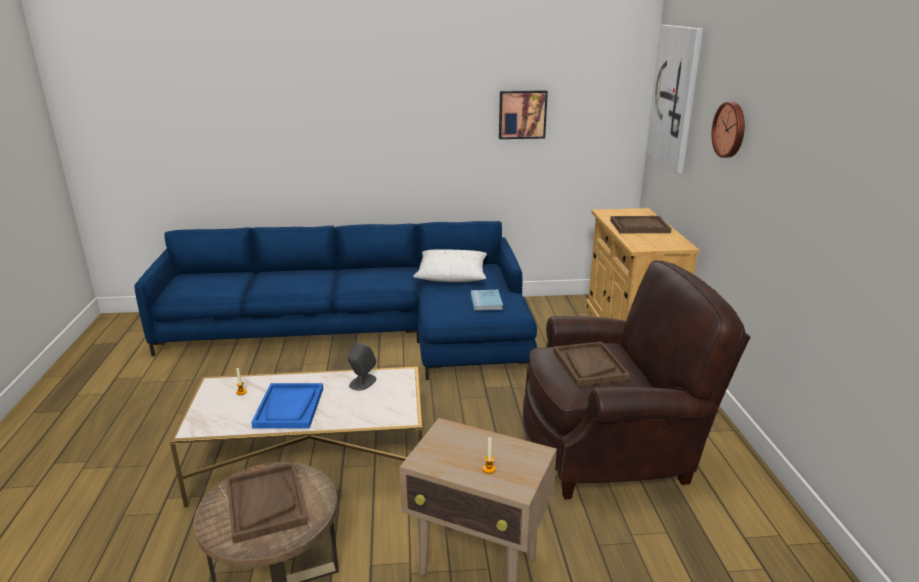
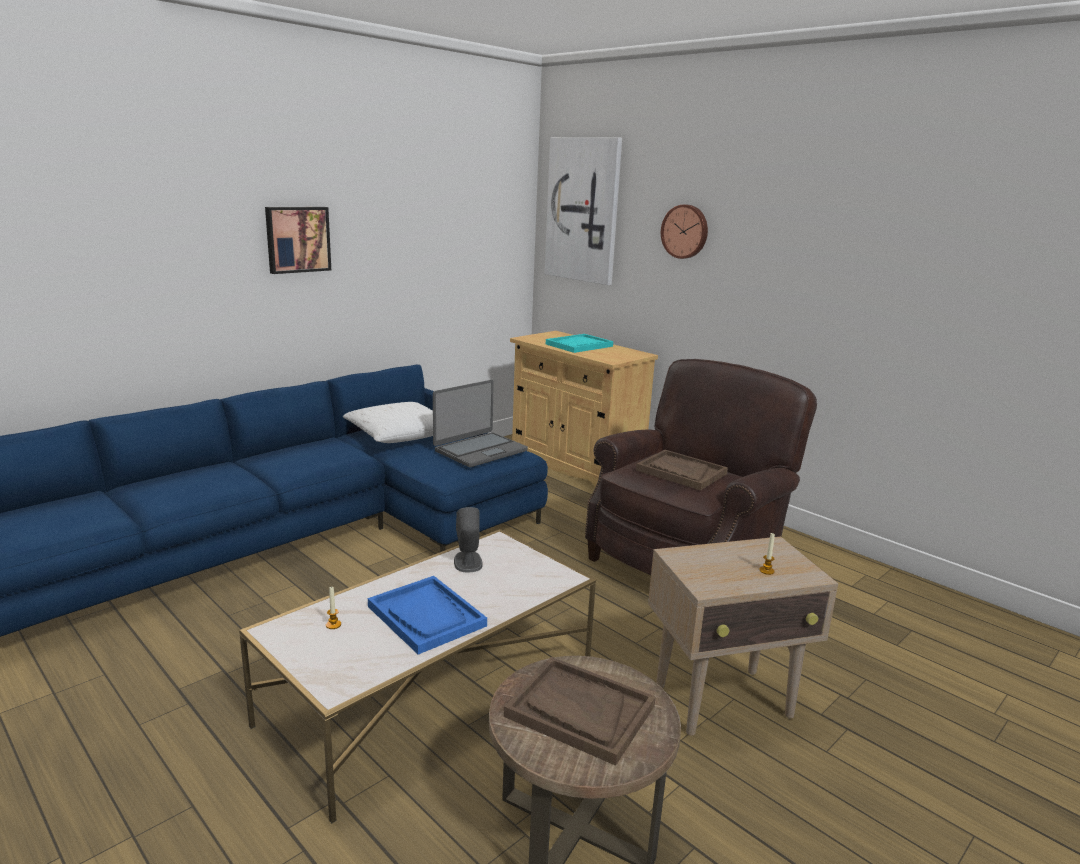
camera: 40 degrees left, 5 degrees down
blue book [470,290,503,311] -> laptop [433,380,528,467]
picture [499,90,548,139] -> picture moved to [265,207,331,274]
brown tray [610,216,671,233] -> turquoise tray [546,334,613,353]

